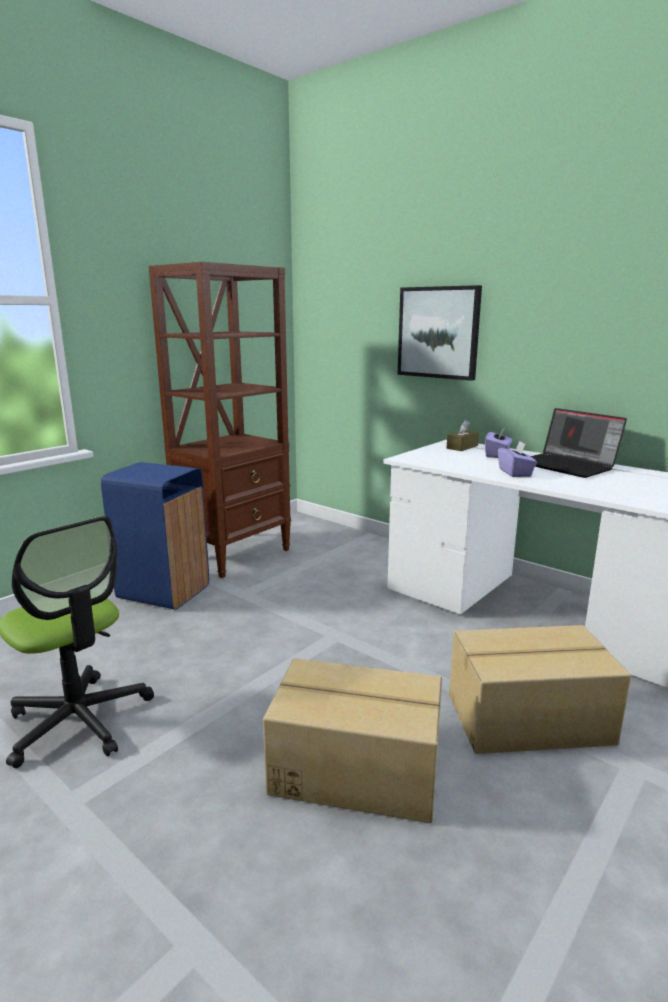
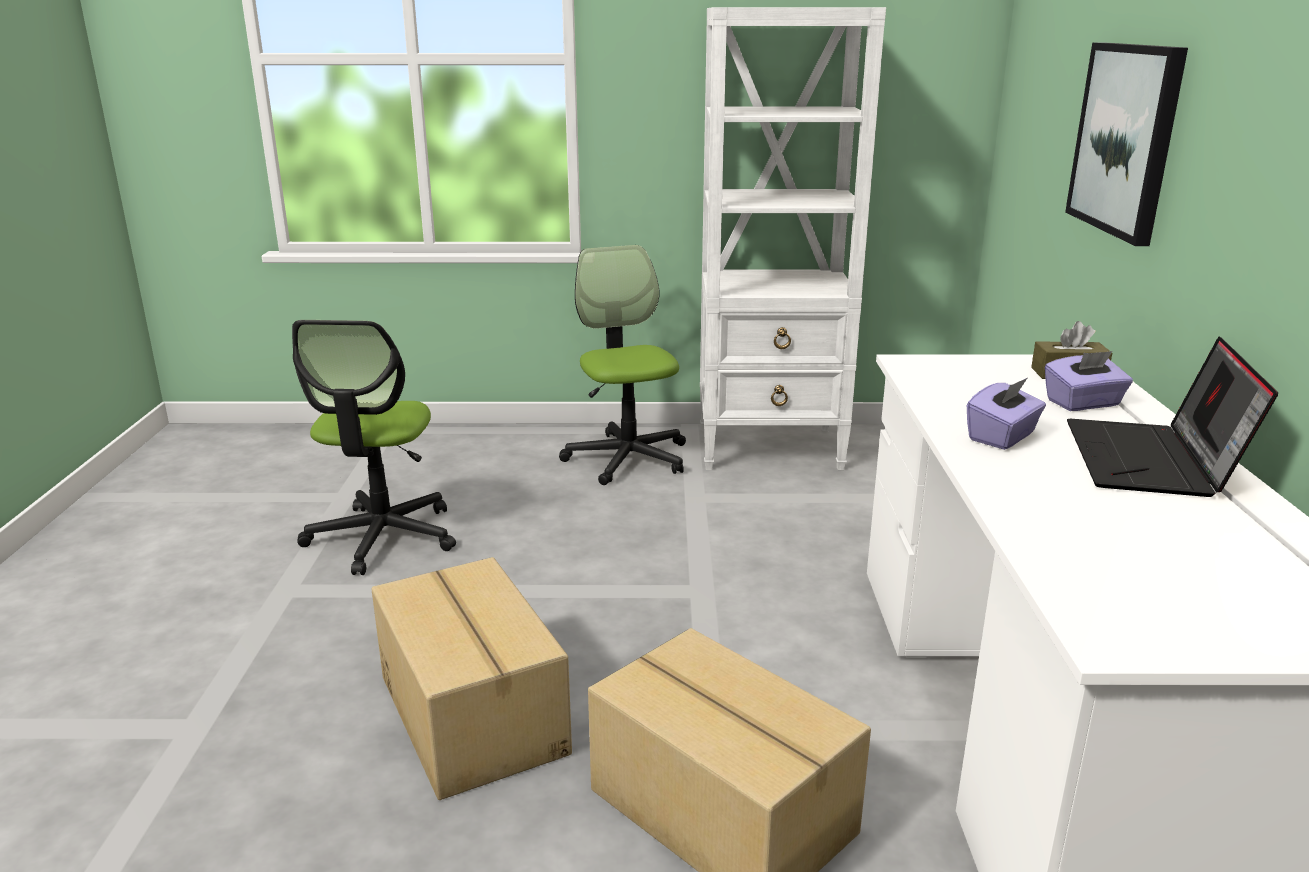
camera: 50 degrees right, 5 degrees up
blue trash can [101,462,209,610] -> office chair [559,245,686,485]
brown bookcase [148,262,291,578] -> white bookcase [700,7,886,470]

